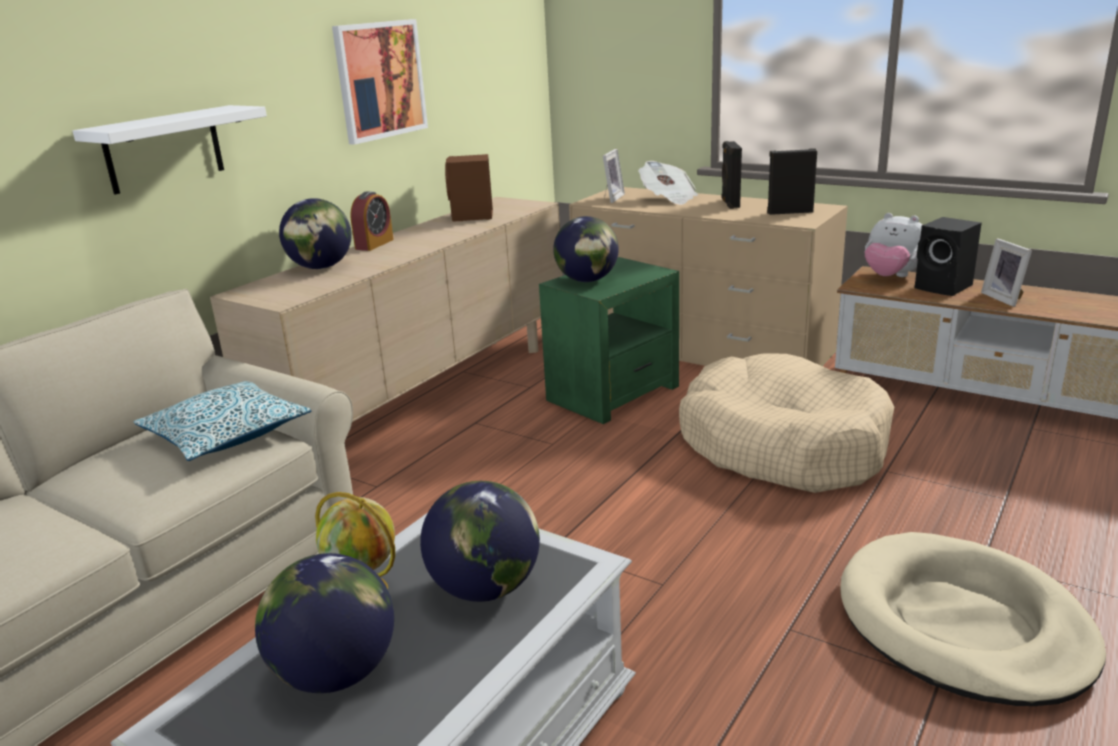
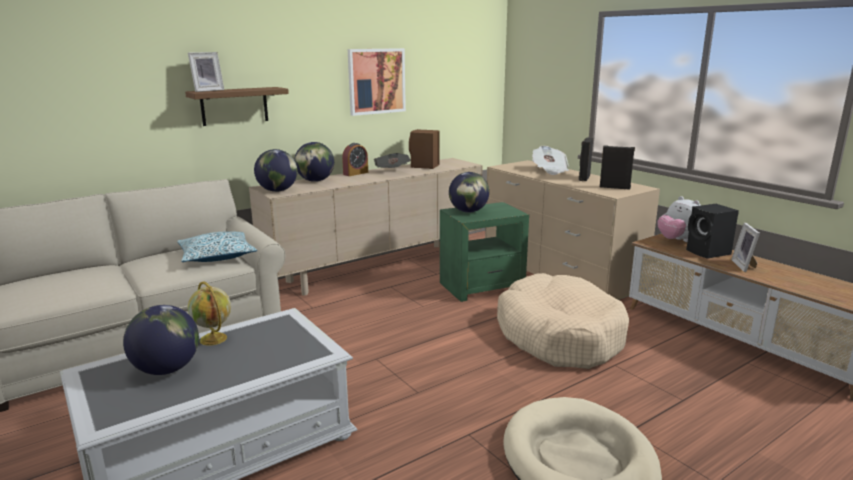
camera: 20 degrees right, 5 degrees down
white shelf [73,105,267,194] -> brown shelf [185,87,289,126]
globe [420,481,540,602] -> globe moved to [254,149,298,192]
picture frame [603,149,625,203] -> picture frame moved to [188,52,224,92]
none -> newspaper [374,153,411,168]

